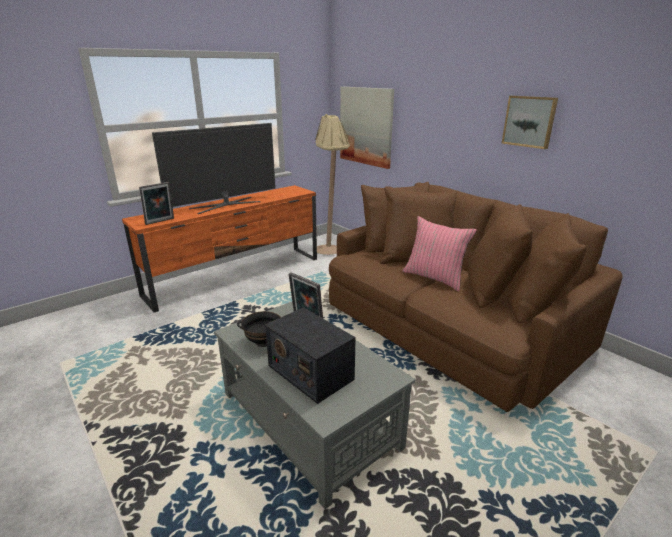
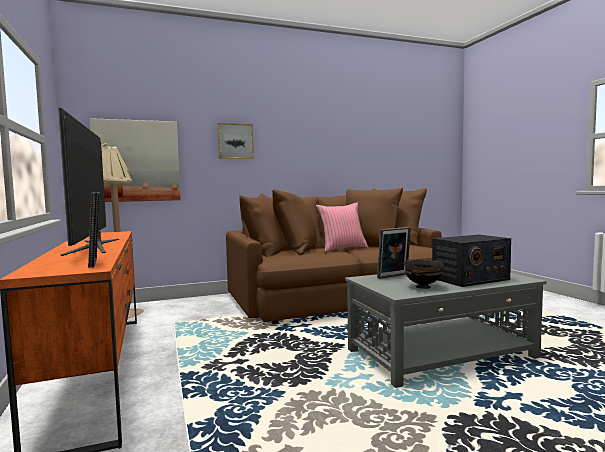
camera: 70 degrees left, 20 degrees down
picture [502,96,558,149] -> picture moved to [218,123,254,159]

